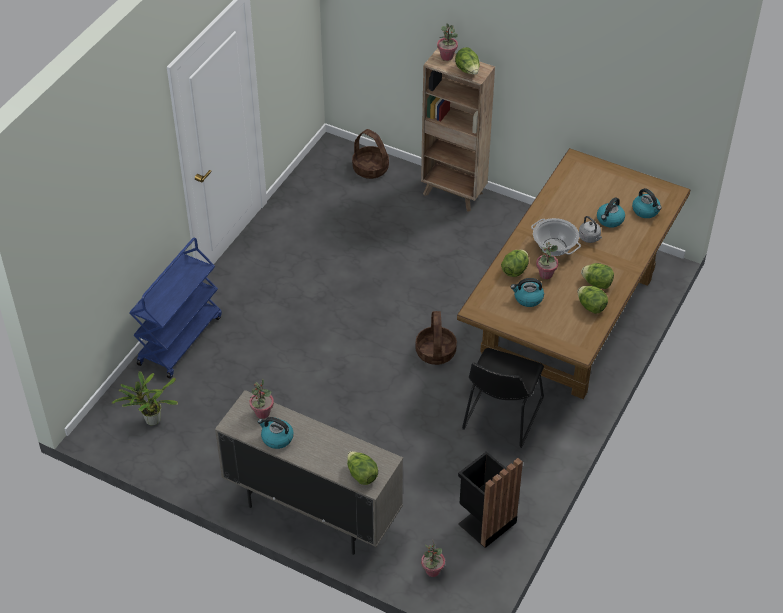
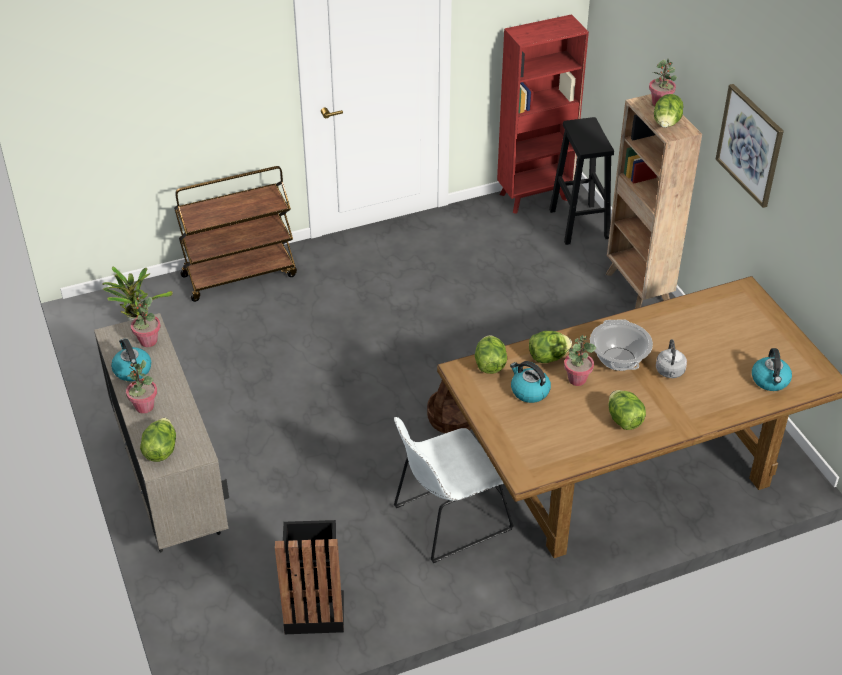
camera: 40 degrees right, 5 degrees down
blue cart [130,238,222,379] -> brown cart [174,166,297,302]
basket [352,129,389,179] -> black stool [549,117,614,245]
potted plant [421,539,445,577] -> potted plant moved to [124,360,157,414]
black chair [462,348,544,448] -> white chair [394,417,514,563]
lettuce [578,286,608,314] -> lettuce moved to [475,335,507,374]
kettle [597,197,625,228] -> none
none -> red bookcase [497,14,589,214]
none -> picture [715,84,784,208]

